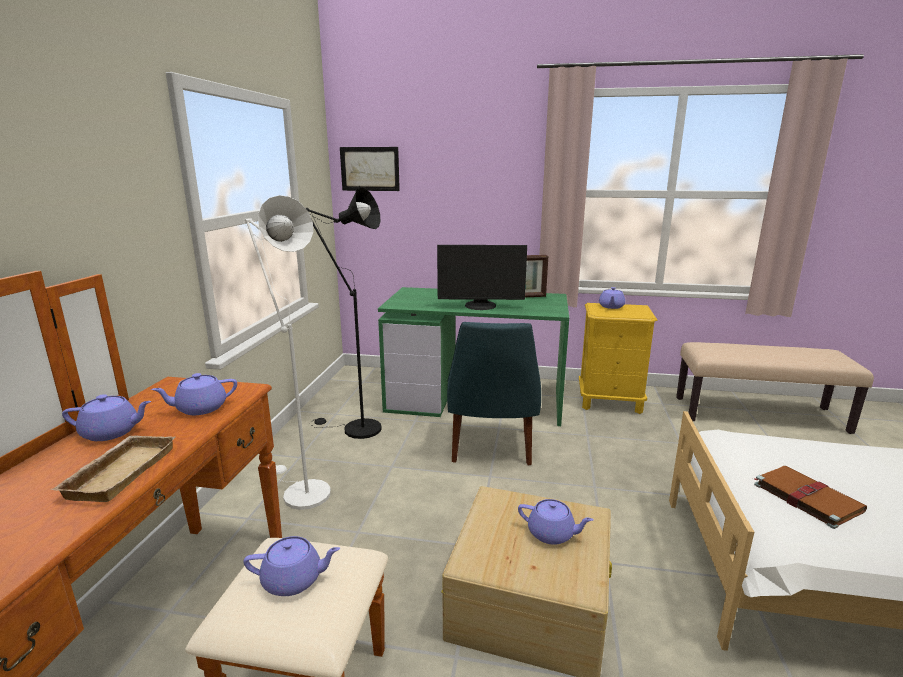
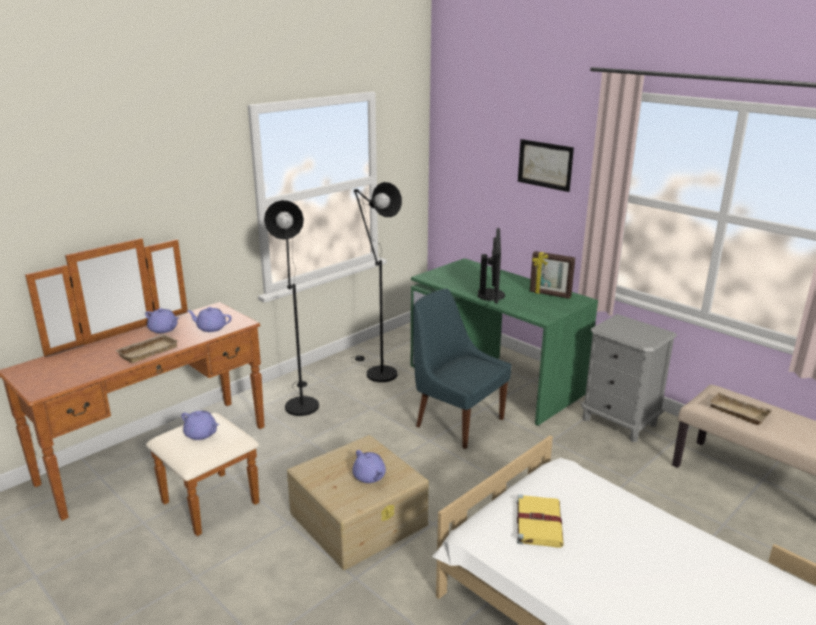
camera: 35 degrees right, 5 degrees up
white floor lamp [243,195,331,510] -> black floor lamp [264,200,319,416]
picture [340,147,400,191] -> picture moved to [518,139,574,192]
monitor [437,245,527,310] -> monitor turned 120 degrees counterclockwise [478,228,505,304]
blue chair [447,322,541,465] -> blue chair turned 90 degrees clockwise [413,289,512,449]
yellow nightstand [579,303,657,414] -> grey nightstand [581,314,677,442]
purple teapot [599,287,625,309] -> none
brown book [753,466,867,529] -> yellow book [517,495,564,548]
none -> beige tray [707,392,772,425]

